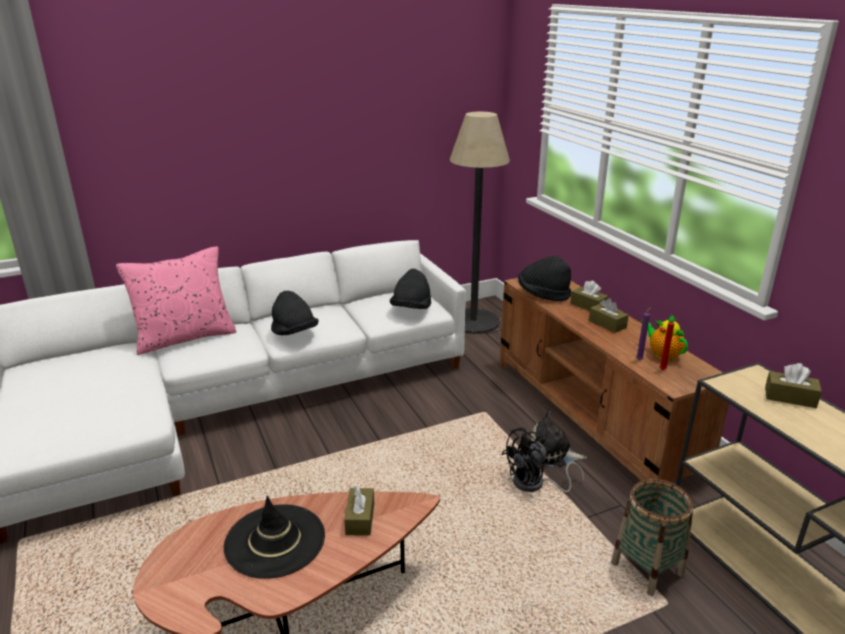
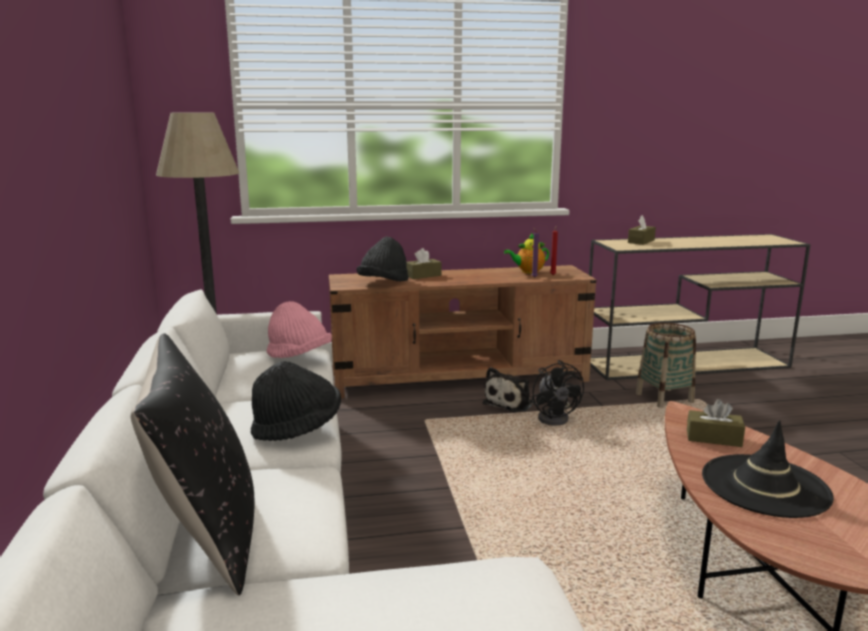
camera: 75 degrees left, 10 degrees down
pink pillow [116,247,237,355] -> black pillow [131,333,255,596]
black hat [390,269,431,309] -> pink hat [266,301,332,358]
brown tissue box [589,298,629,333] -> none

